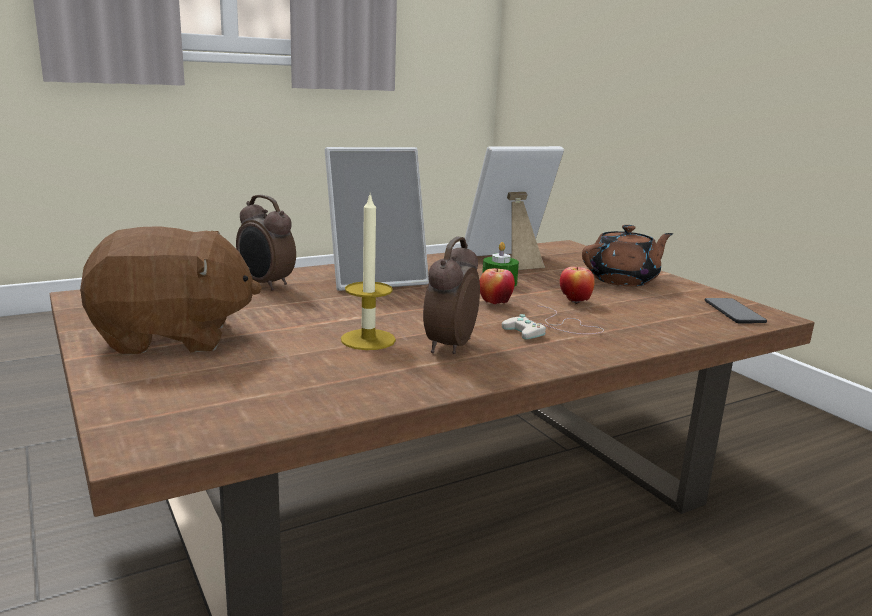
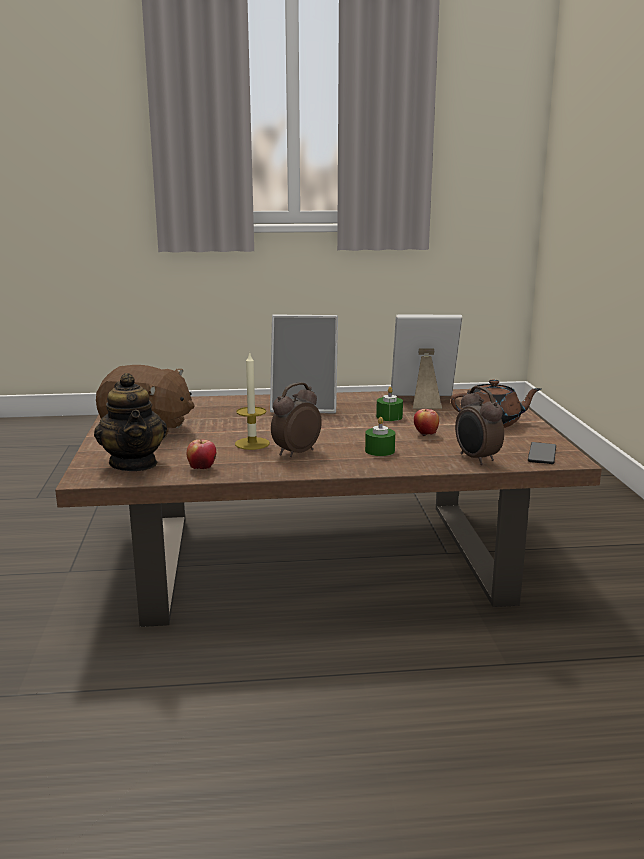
camera: 25 degrees right, 0 degrees up
alarm clock [236,195,296,291] -> alarm clock moved to [455,386,504,465]
apple [480,268,515,305] -> apple moved to [187,440,216,469]
white game controller [502,306,604,339] -> green candle [365,417,395,456]
none -> teapot [94,373,167,471]

